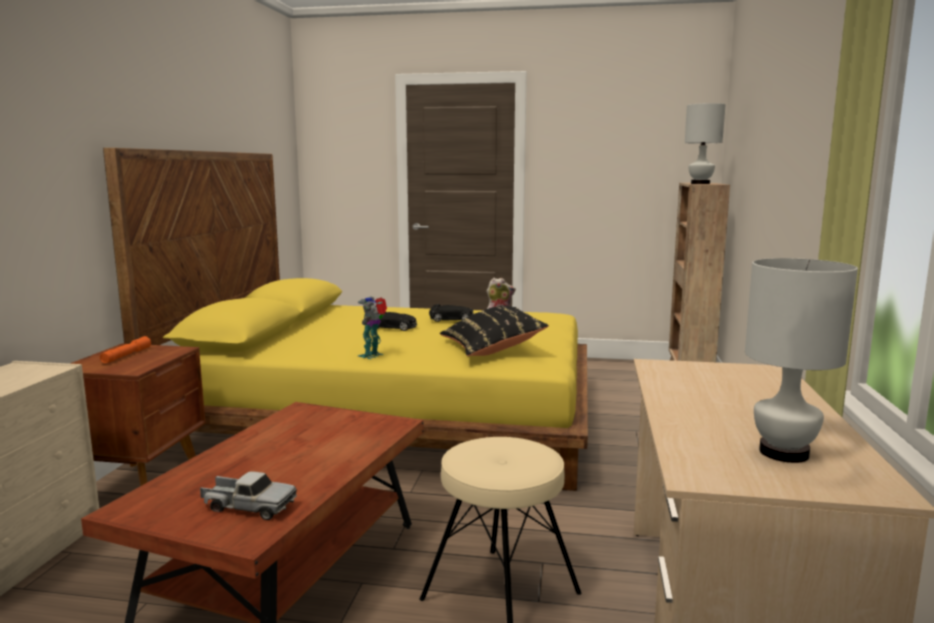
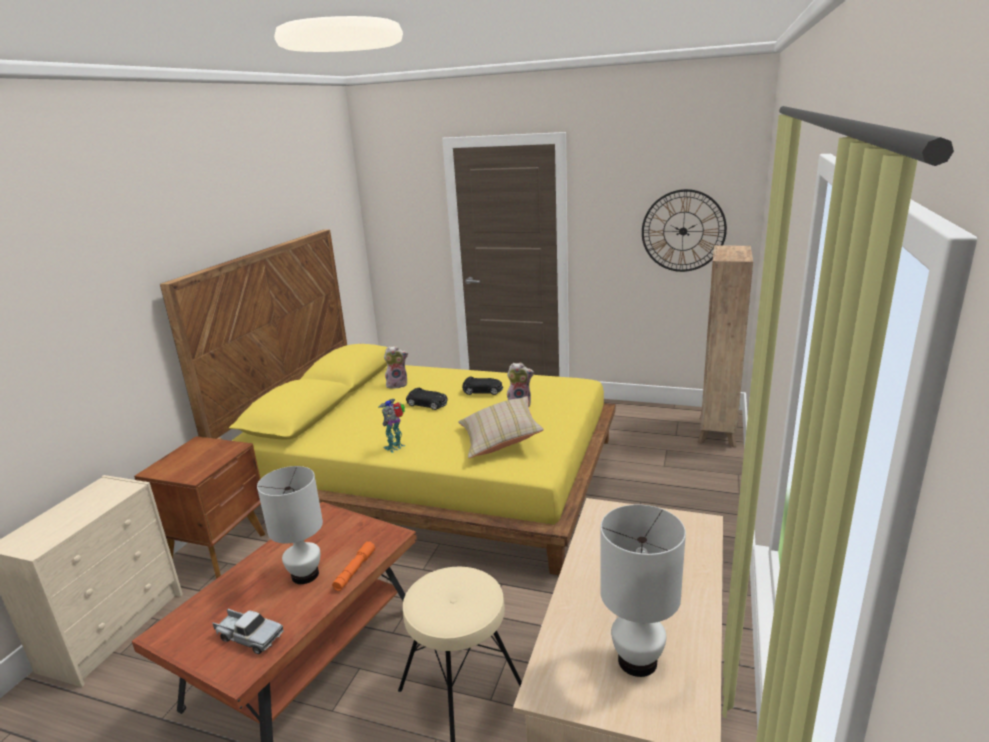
camera: 10 degrees right, 10 degrees up
orange flashlight [100,336,151,363] -> orange flashlight moved to [332,541,375,591]
black pillow [440,305,549,356] -> beige pillow [458,396,544,458]
white table lamp [685,103,726,184] -> white table lamp moved to [257,466,323,584]
none -> plush toy [384,346,408,389]
none -> wall clock [642,189,727,272]

